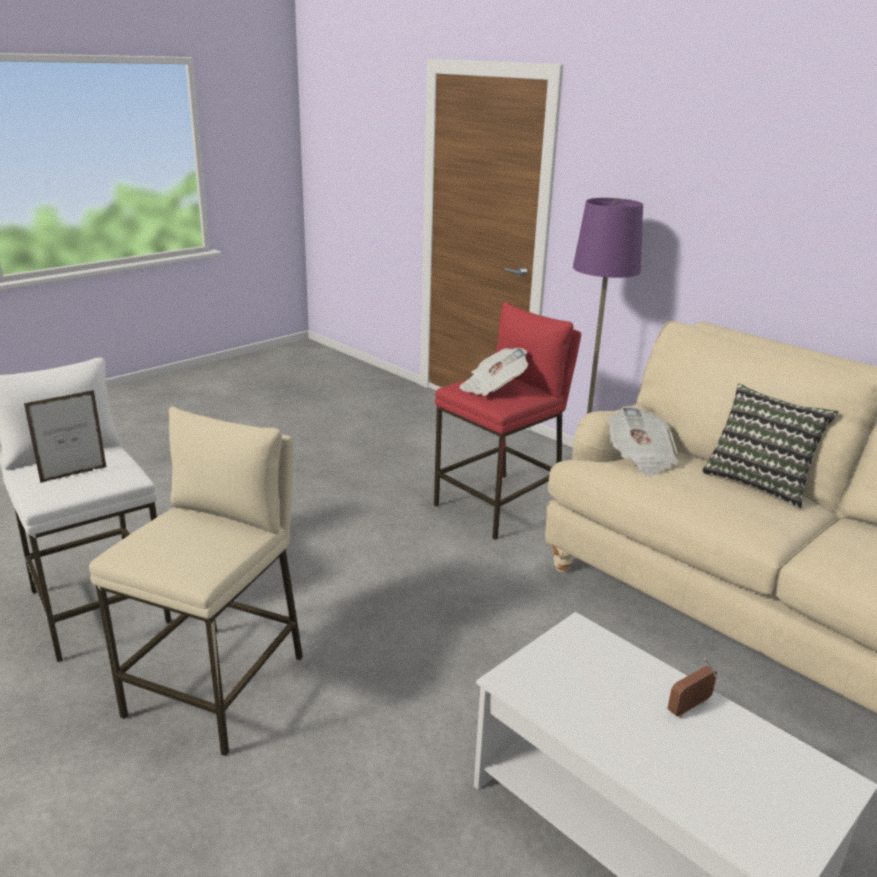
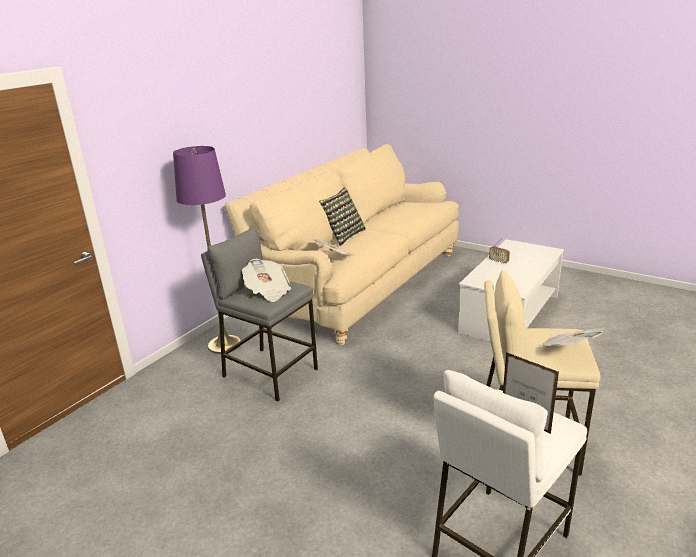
camera: 100 degrees left, 0 degrees up
red stool [434,302,581,540] -> grey stool [201,226,318,402]
none -> newspaper [539,328,605,346]

